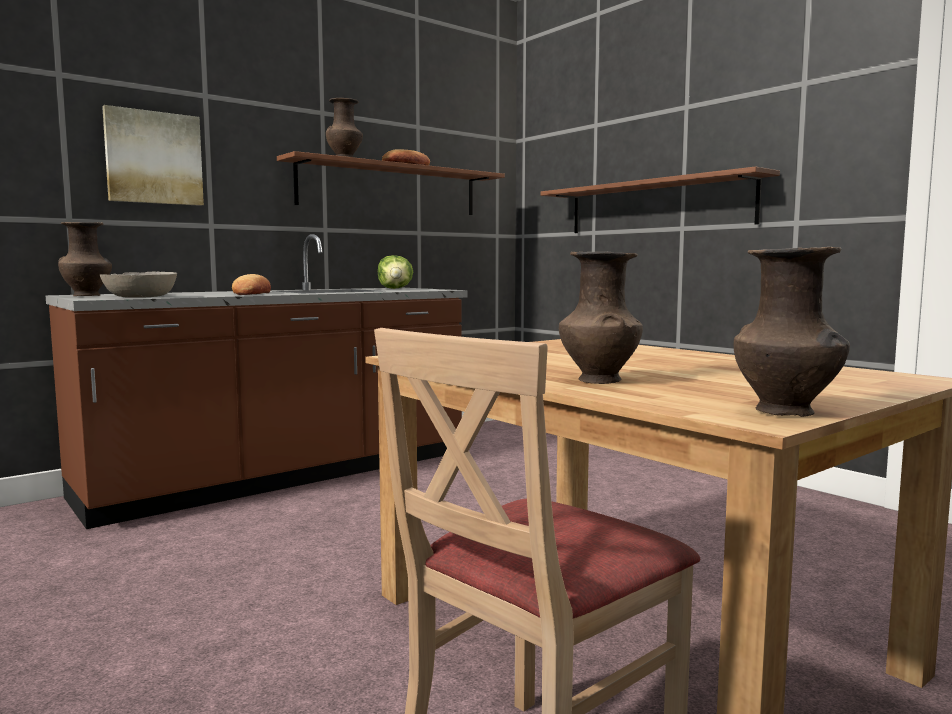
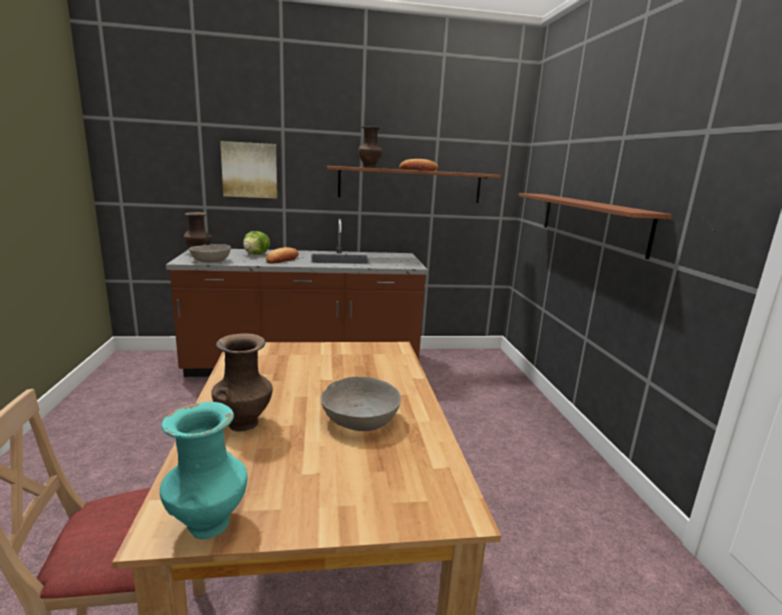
camera: 30 degrees right, 10 degrees up
lettuce [378,255,413,289] -> lettuce moved to [243,231,270,255]
brown vase [733,247,850,417] -> turquoise vase [160,402,247,539]
none -> grey bowl [320,376,401,431]

